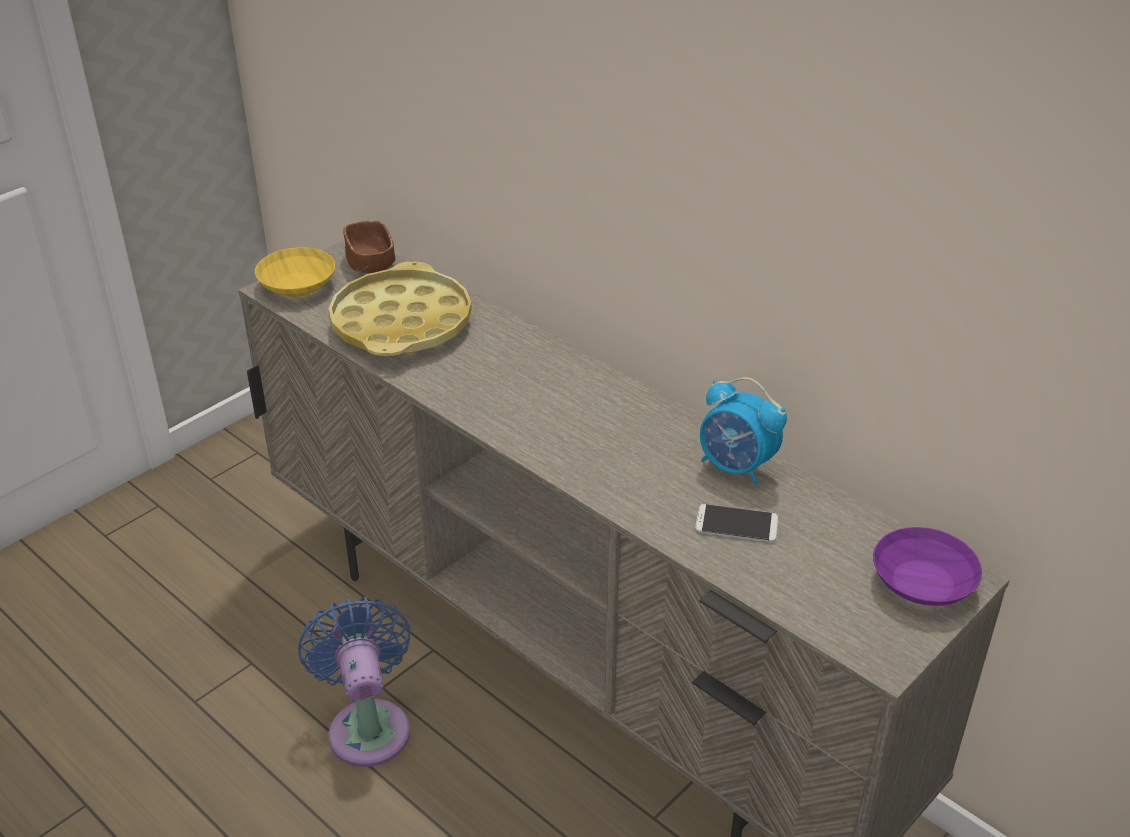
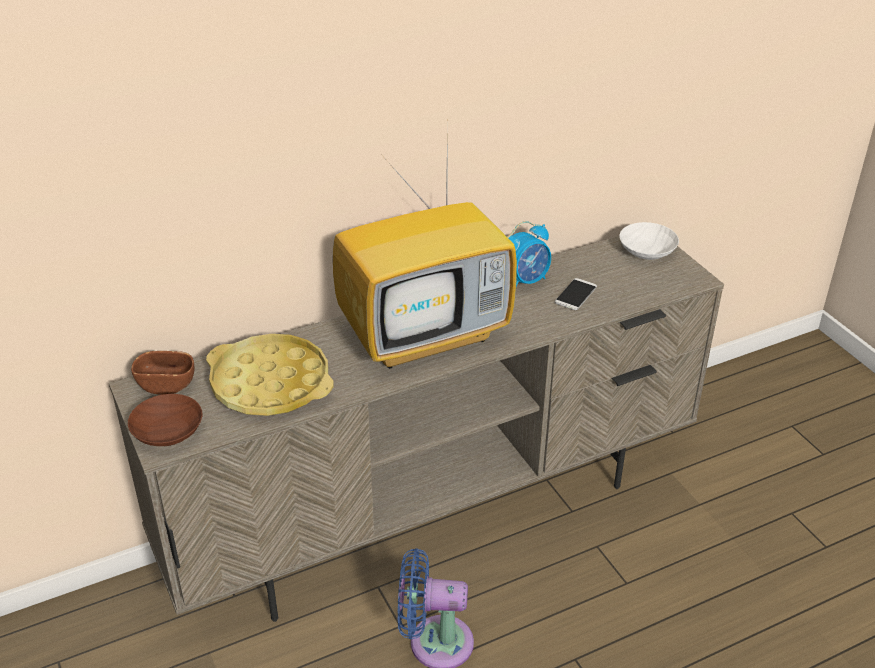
camera: 70 degrees left, 0 degrees up
yellow bowl [255,247,335,297] -> brown bowl [128,394,202,446]
purple bowl [873,527,982,606] -> white bowl [619,222,679,260]
none -> television [333,126,517,369]

